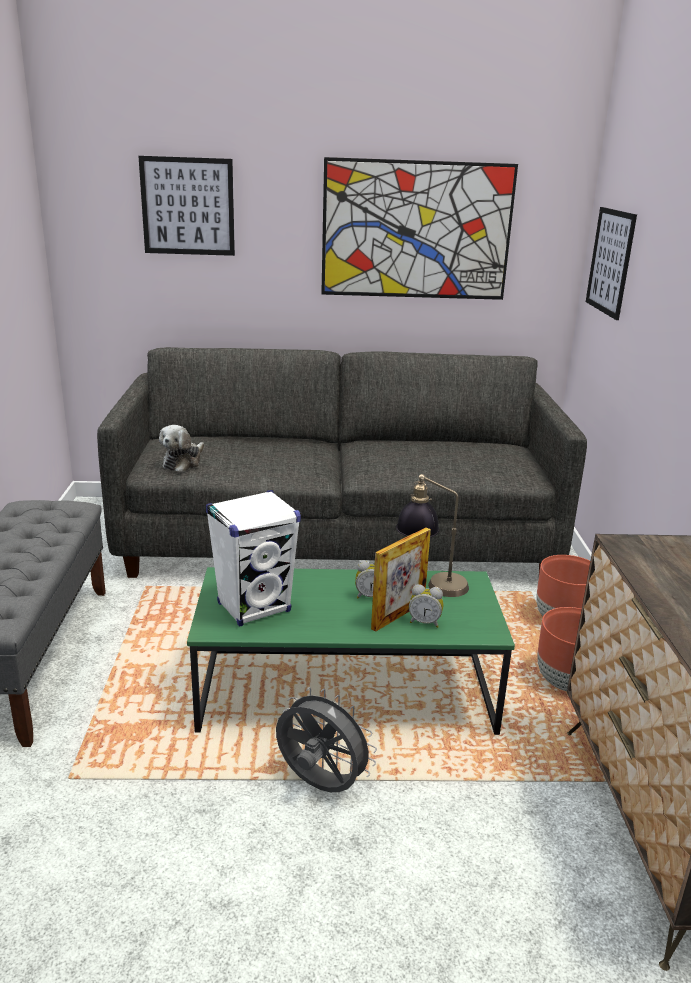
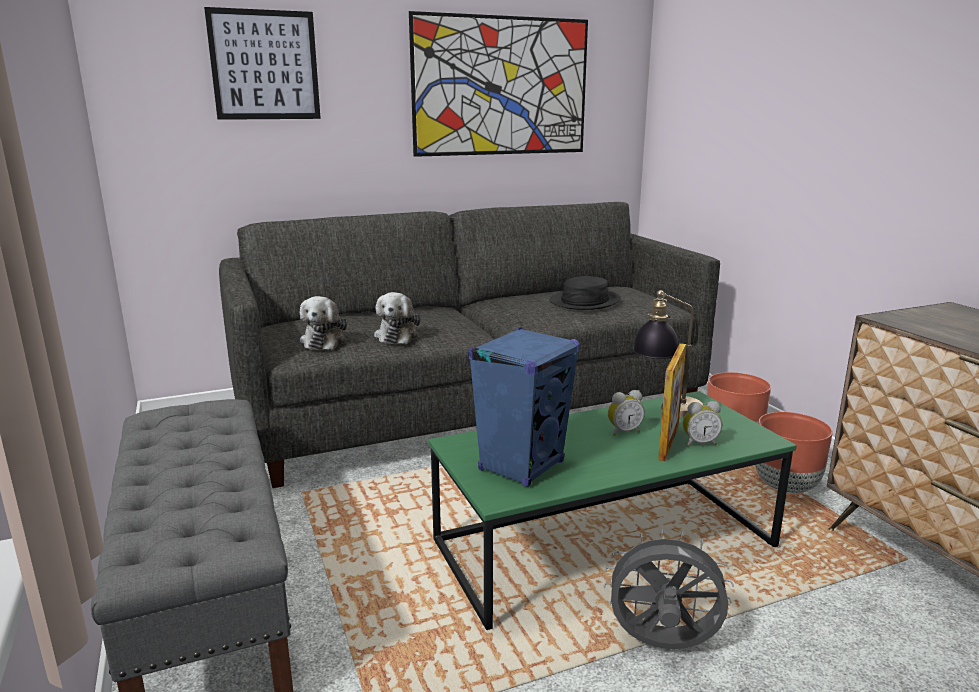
camera: 20 degrees left, 5 degrees down
white speaker [206,490,301,627] -> blue speaker [468,327,580,487]
picture [586,207,637,320] -> none
none -> plush toy [374,292,421,344]
none -> black hat [549,276,621,310]

